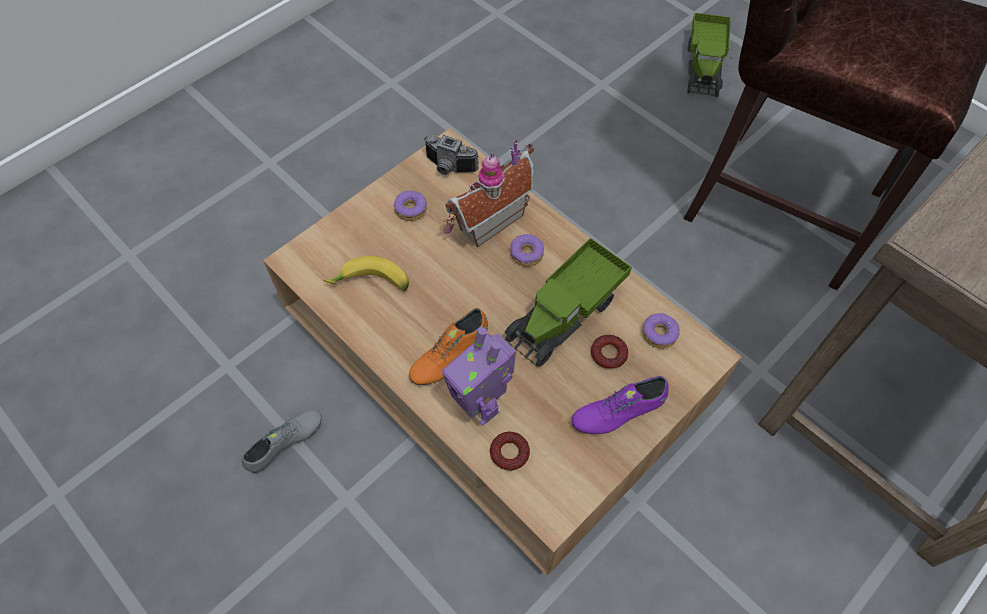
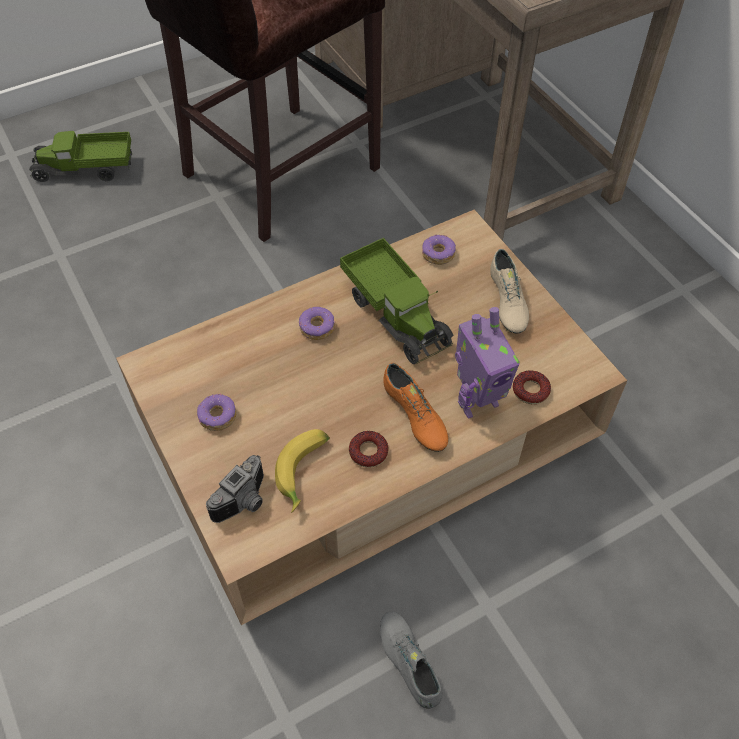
camera: 75 degrees left, 5 degrees down
camera [424,135,479,175] -> camera moved to [206,455,264,523]
toy house [443,139,534,247] -> none
purple shoe [572,376,669,434] -> beige shoe [490,249,529,334]
donut [591,335,628,369] -> donut moved to [349,431,388,468]
toy truck [687,13,732,97] -> toy truck turned 150 degrees clockwise [29,131,132,182]

